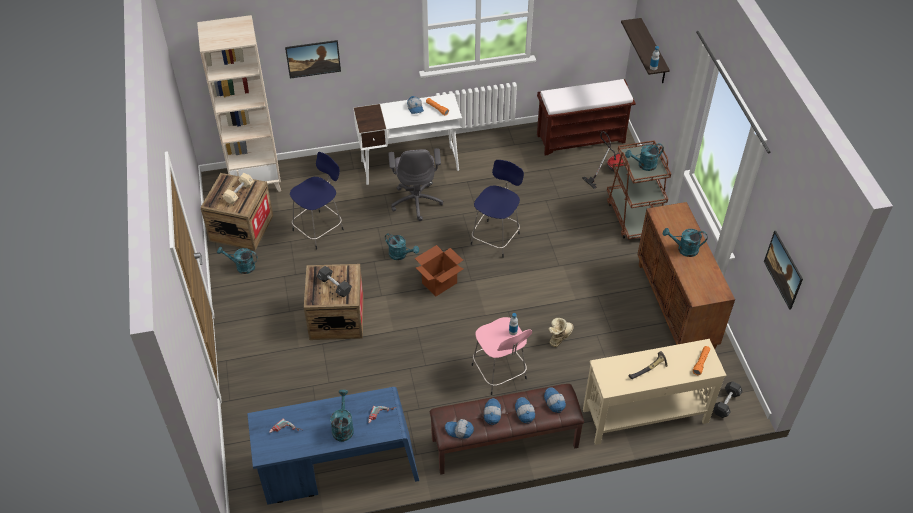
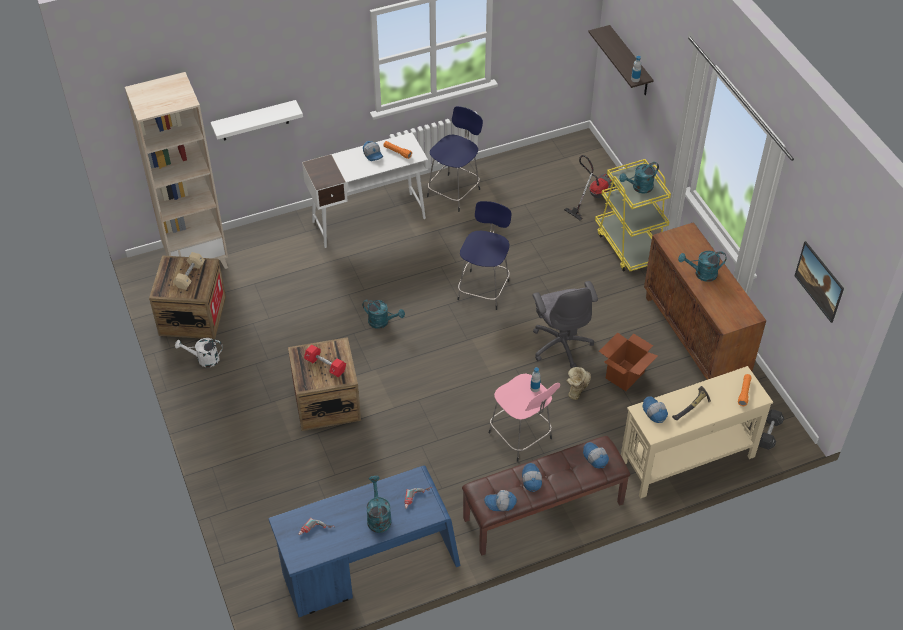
camera: 10 degrees left, 0 degrees up
turquoise watering can [217,247,258,274] -> white watering can [175,338,223,367]
picture [285,40,341,79] -> white shelf [210,100,303,140]
blue stool [290,152,344,249] -> blue stool moved to [427,106,483,212]
black dumbbell [317,266,352,298] -> red dumbbell [304,345,346,377]
grey office chair [388,148,443,221] -> grey office chair moved to [533,281,598,368]
cardboard box [415,245,463,296] -> cardboard box moved to [599,333,658,391]
cap [515,397,535,423] -> cap moved to [643,396,668,423]
brown bench [537,79,636,156] -> none
brown cart [607,140,671,239] -> yellow cart [595,159,671,271]

